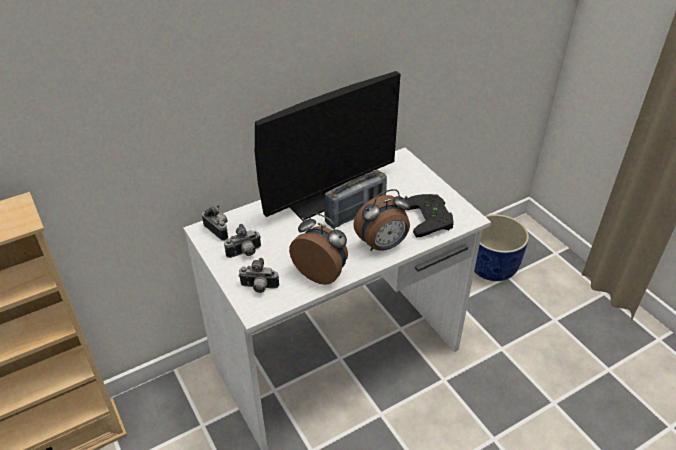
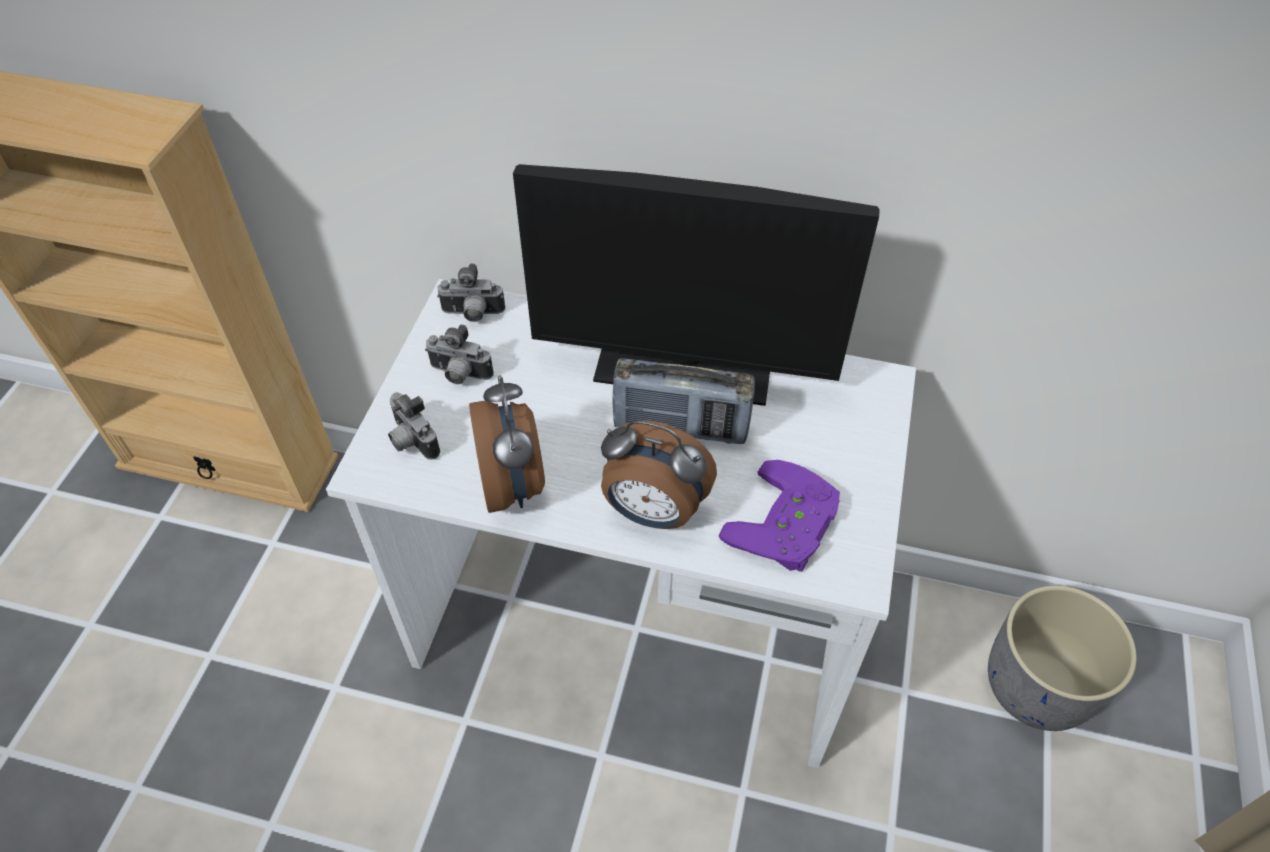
camera: 45 degrees right, 10 degrees up
camera [202,205,228,241] -> camera turned 90 degrees clockwise [437,263,505,322]
black game controller [406,194,454,237] -> purple game controller [719,460,840,571]
blue planter [474,214,529,281] -> grey planter [988,585,1137,731]

